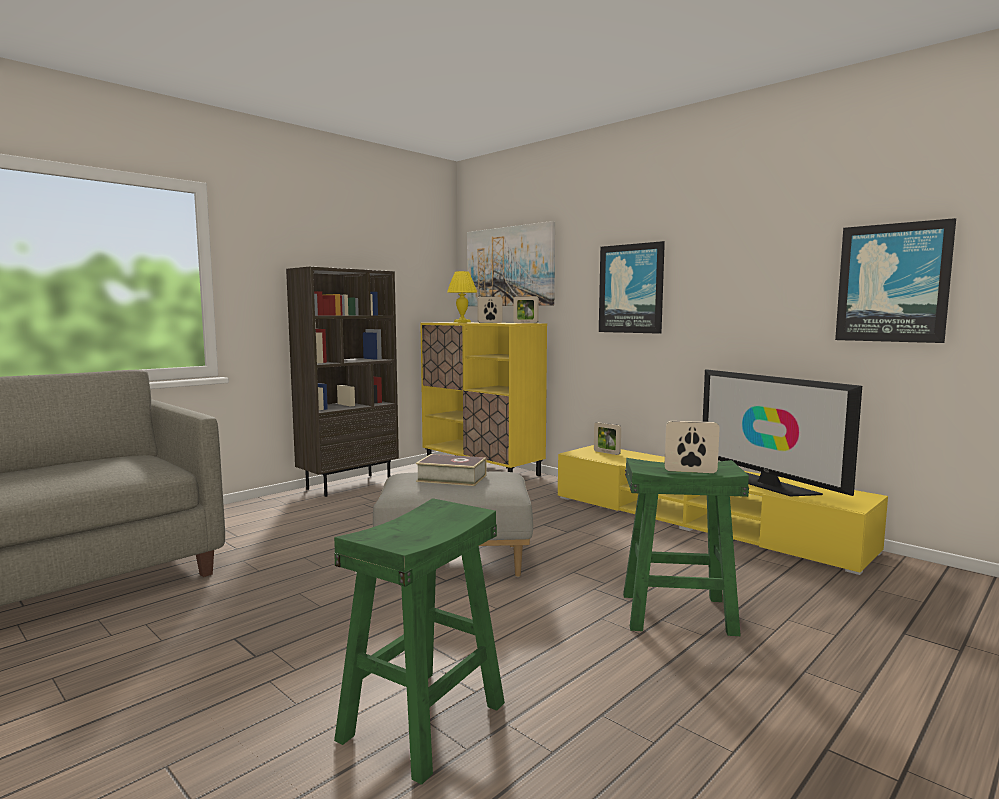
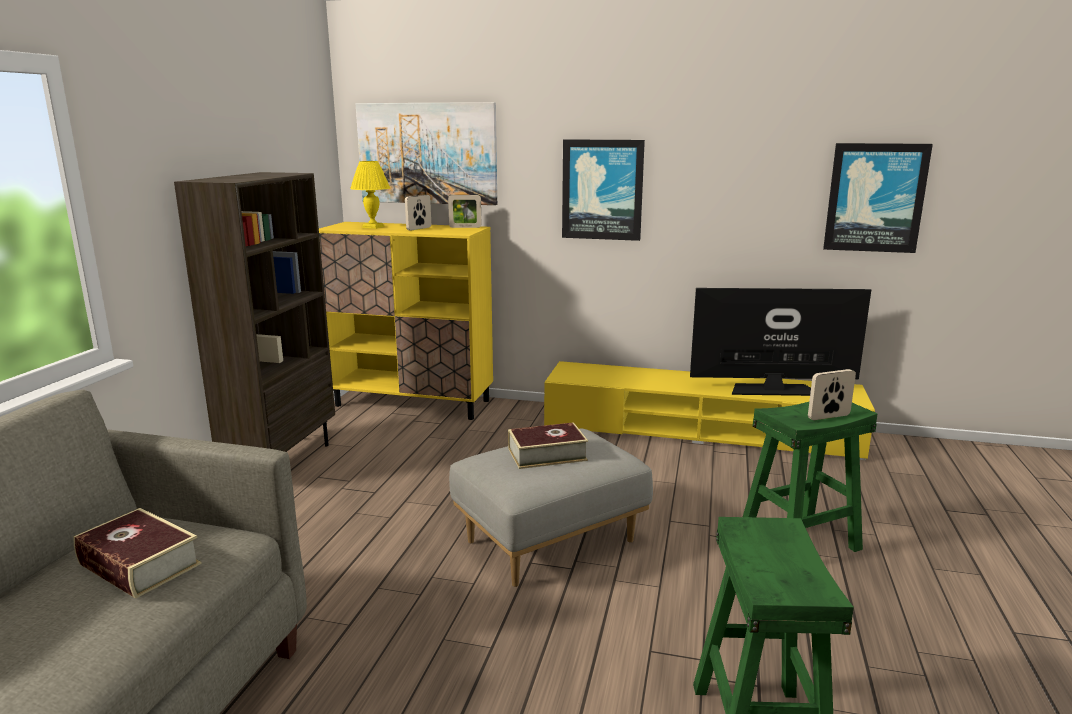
camera: 30 degrees left, 10 degrees up
picture frame [594,422,621,455] -> none
television [703,369,862,496] -> television turned 150 degrees clockwise [690,288,871,396]
none -> book [73,508,202,599]

